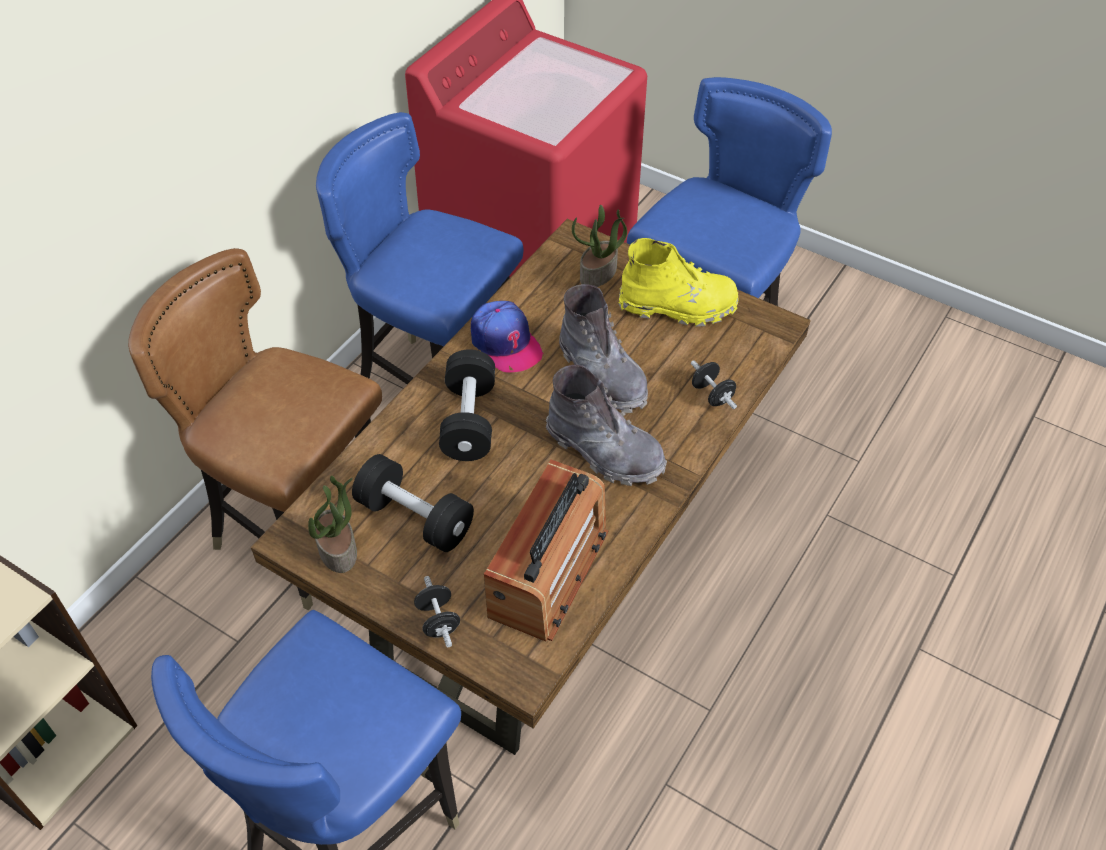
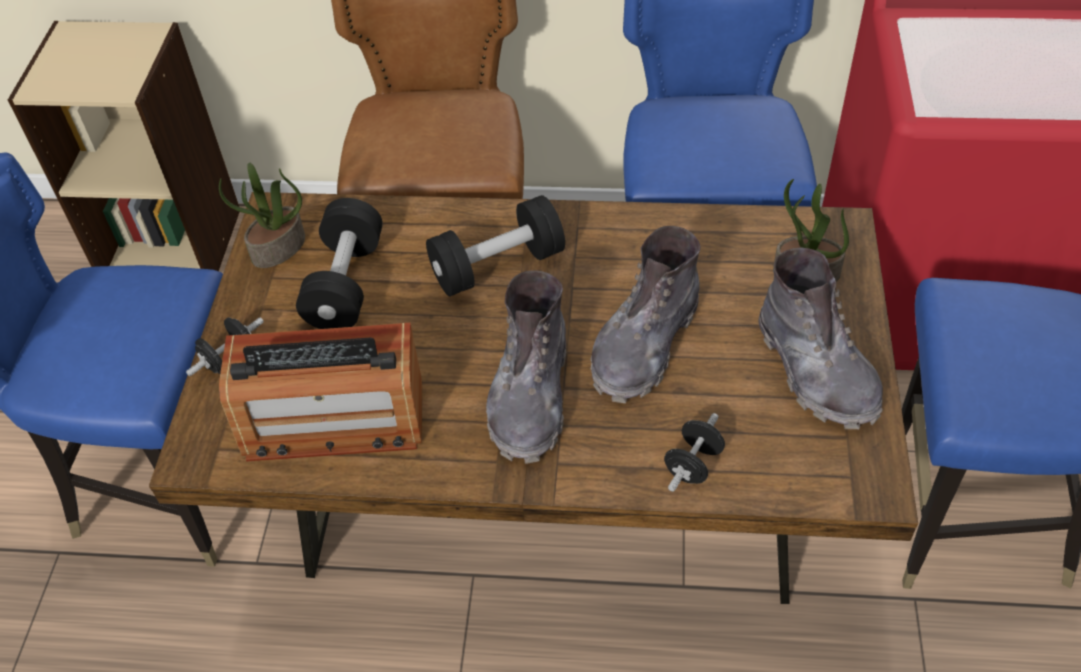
camera: 65 degrees right, 0 degrees up
cap [471,301,543,373] -> none
yellow boot [619,238,739,327] -> grey boot [758,247,883,429]

